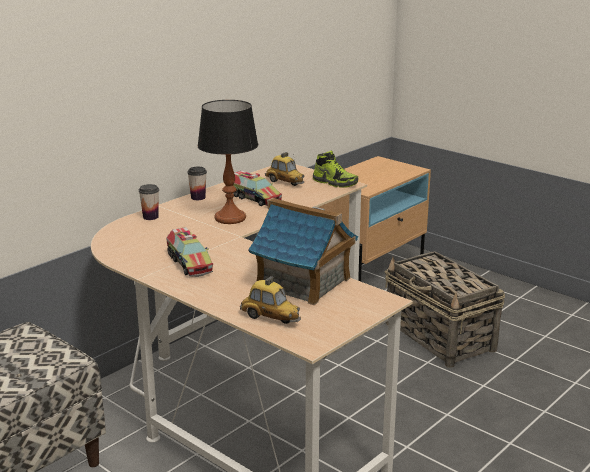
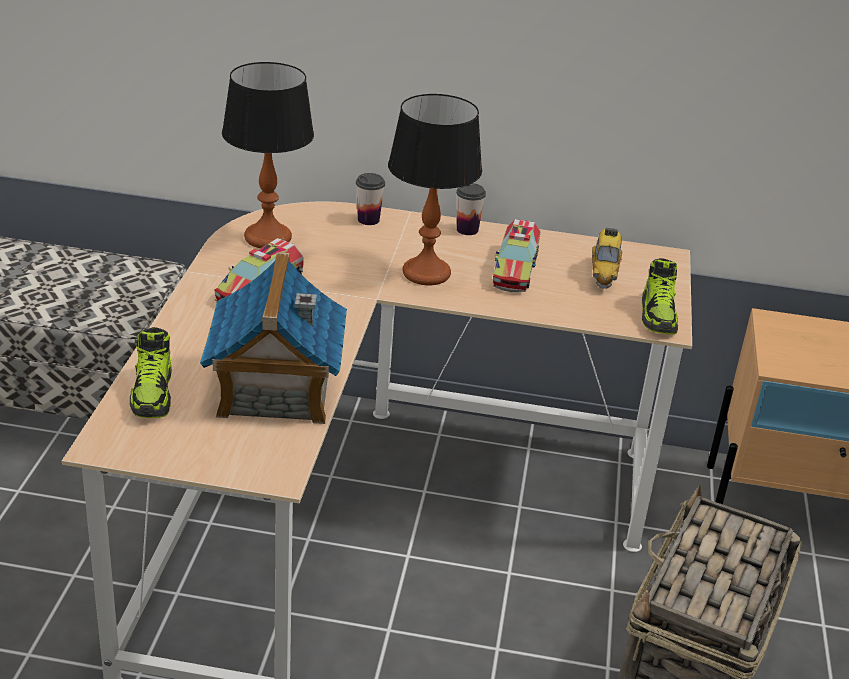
camera: 55 degrees right, 10 degrees up
toy car [240,276,301,324] -> shoe [130,327,172,418]
none -> table lamp [222,62,314,248]

